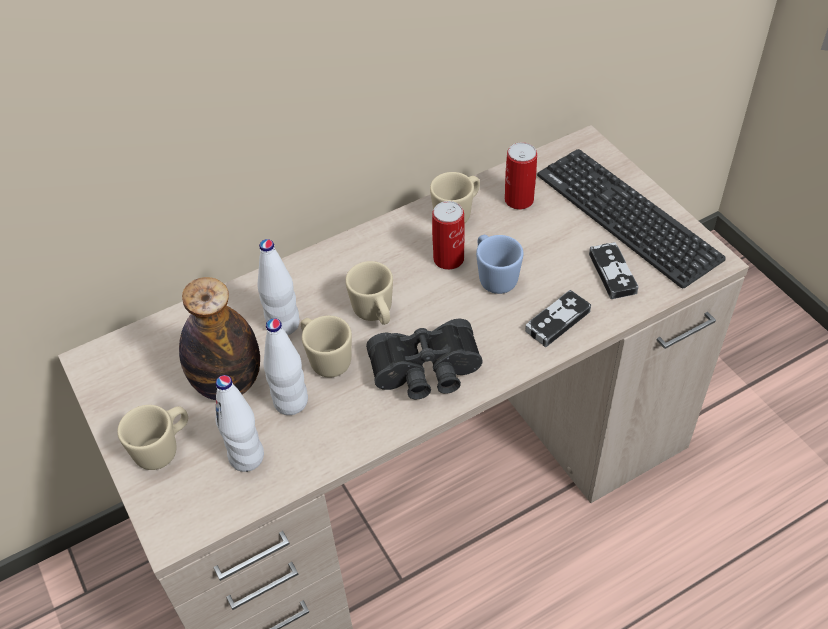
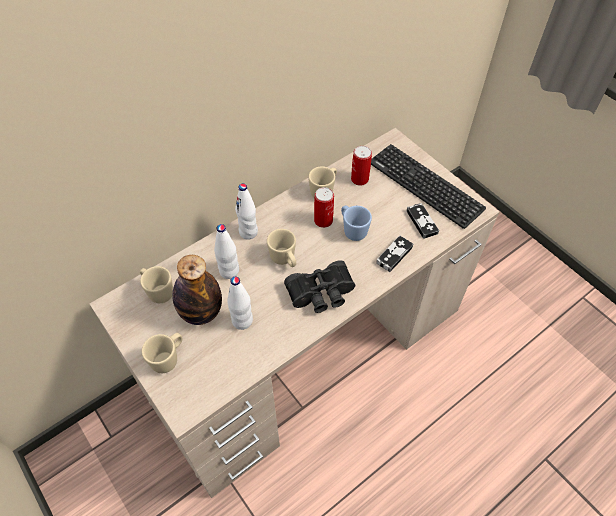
camera: 10 degrees left, 5 degrees up
white bottle [216,375,264,472] -> white bottle moved to [235,184,258,240]
beige mug [301,316,352,378] -> beige mug moved to [140,266,173,303]

